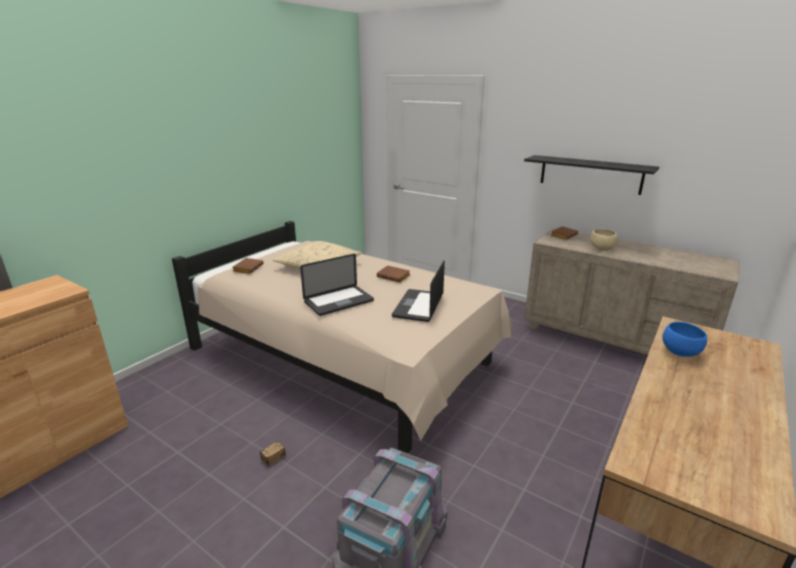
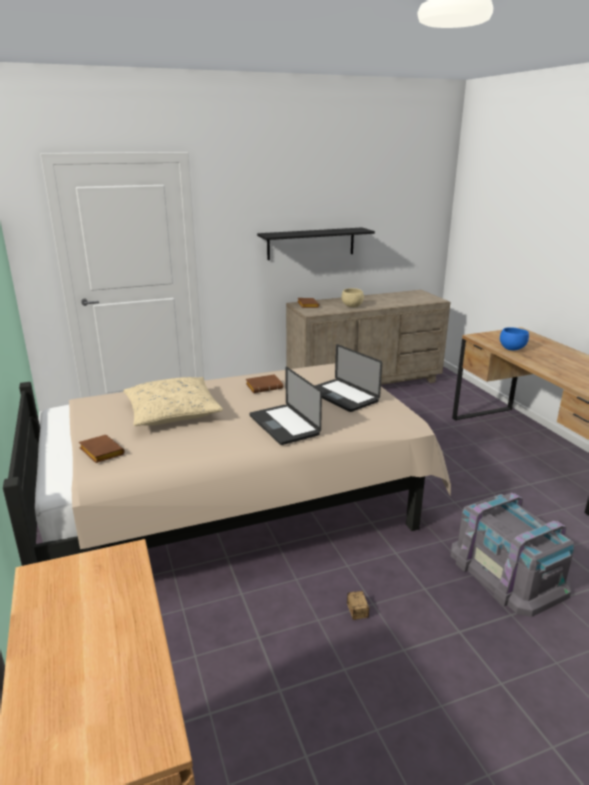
camera: 55 degrees left, 0 degrees up
laptop [300,254,374,316] -> laptop turned 150 degrees clockwise [249,367,322,445]

